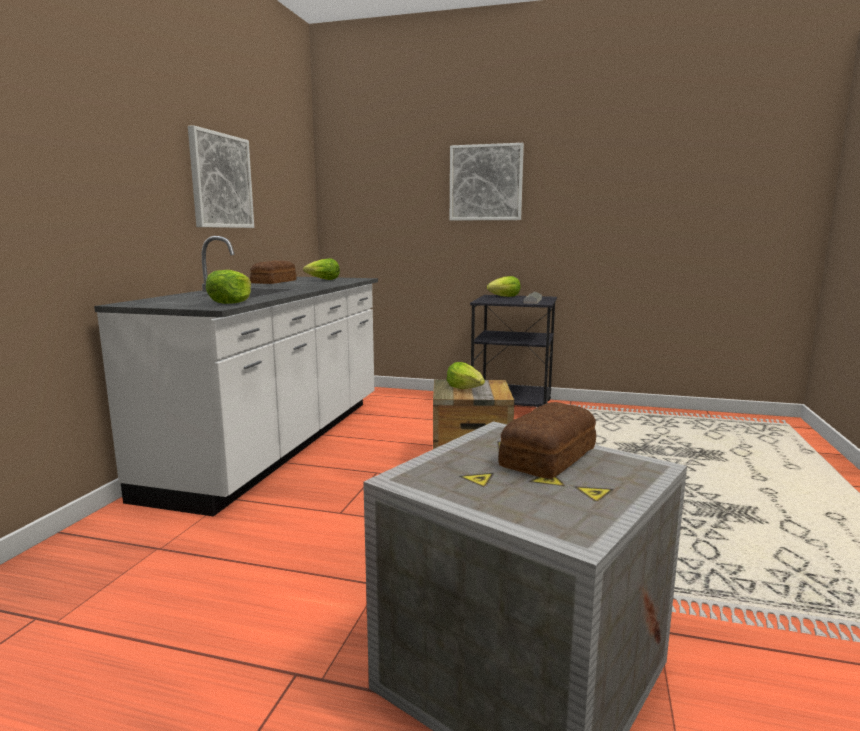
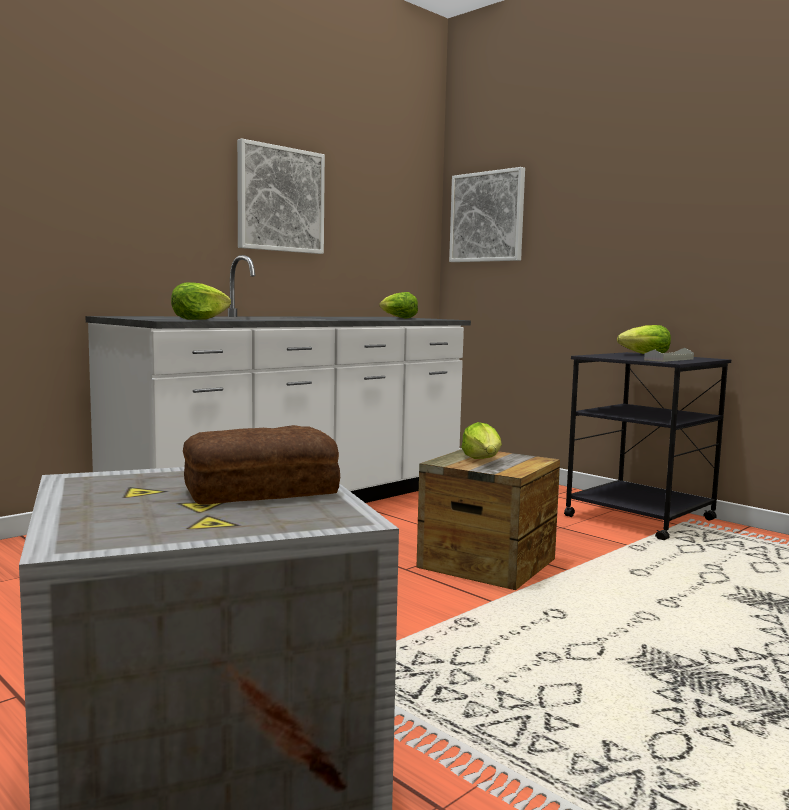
camera: 30 degrees right, 5 degrees down
bread [250,261,297,284] -> none
picture [450,143,524,221] -> picture moved to [449,167,525,262]

